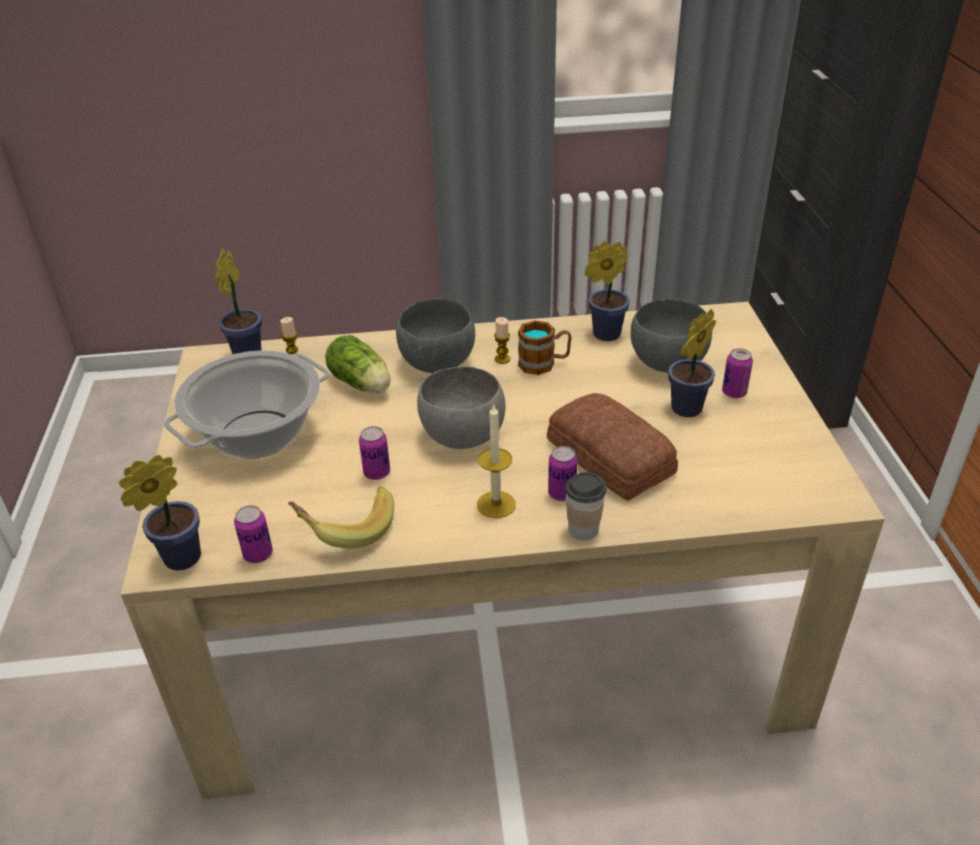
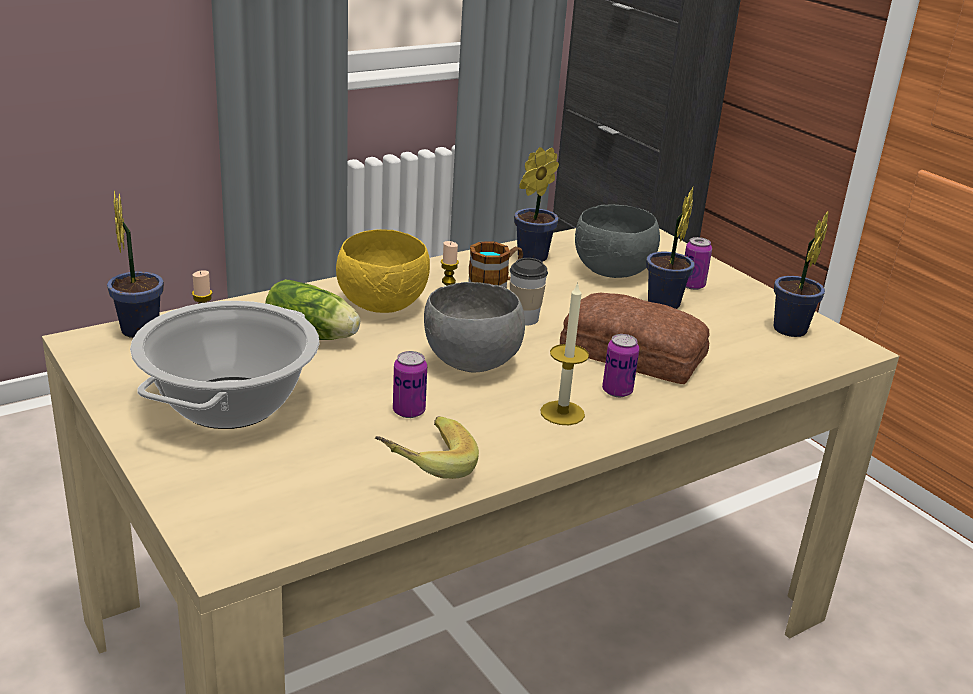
camera: 30 degrees left, 10 degrees down
potted plant [118,455,201,570] -> potted plant moved to [774,211,828,337]
can [234,505,273,563] -> none
grey bowl [396,298,475,373] -> yellow bowl [336,229,430,313]
cup [565,472,606,540] -> cup moved to [510,258,548,326]

